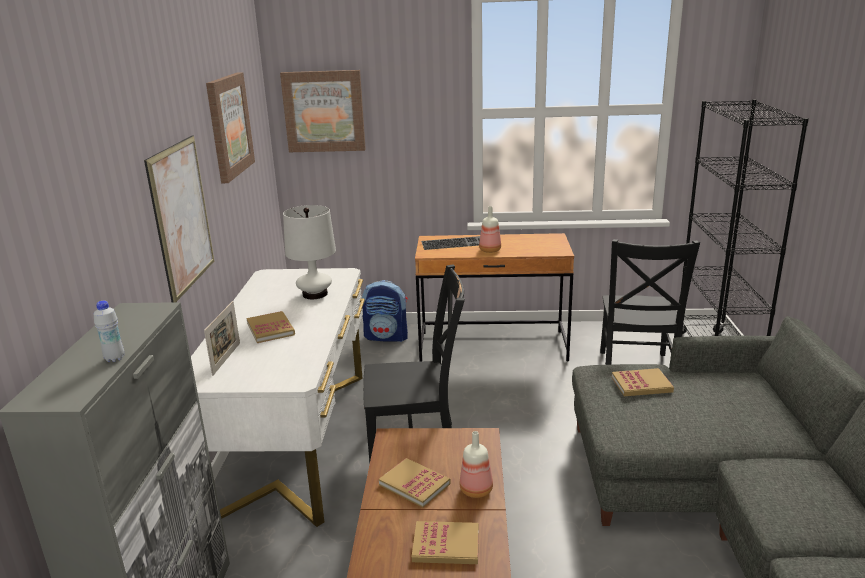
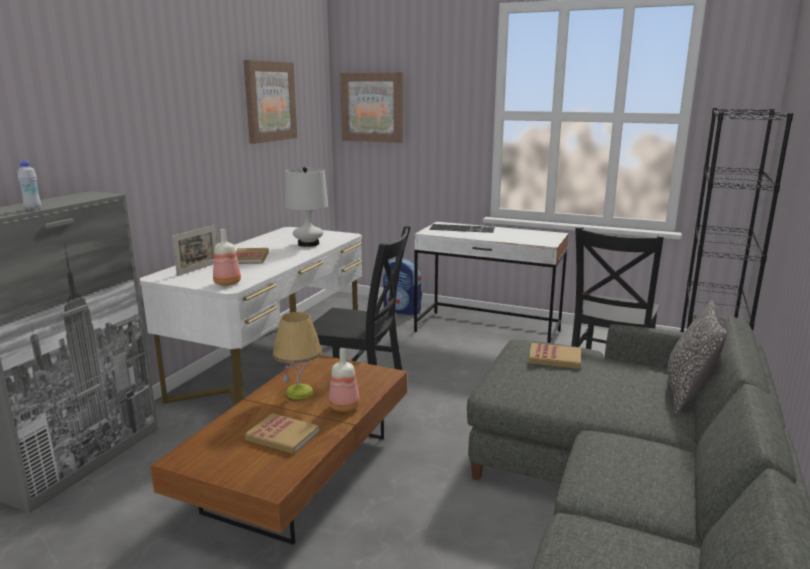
camera: 20 degrees right, 5 degrees down
picture [144,135,214,302] -> none
book [379,458,451,508] -> table lamp [273,312,322,400]
brown desk [415,233,574,362] -> white desk [414,222,569,343]
bottle [479,206,501,253] -> bottle moved to [213,229,241,286]
none -> pillow [667,300,727,414]

